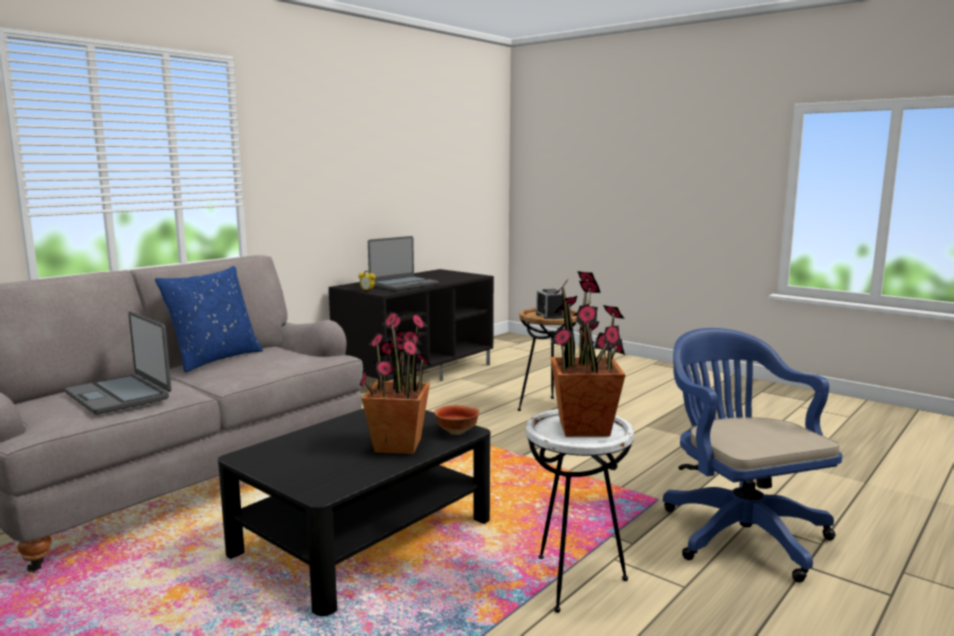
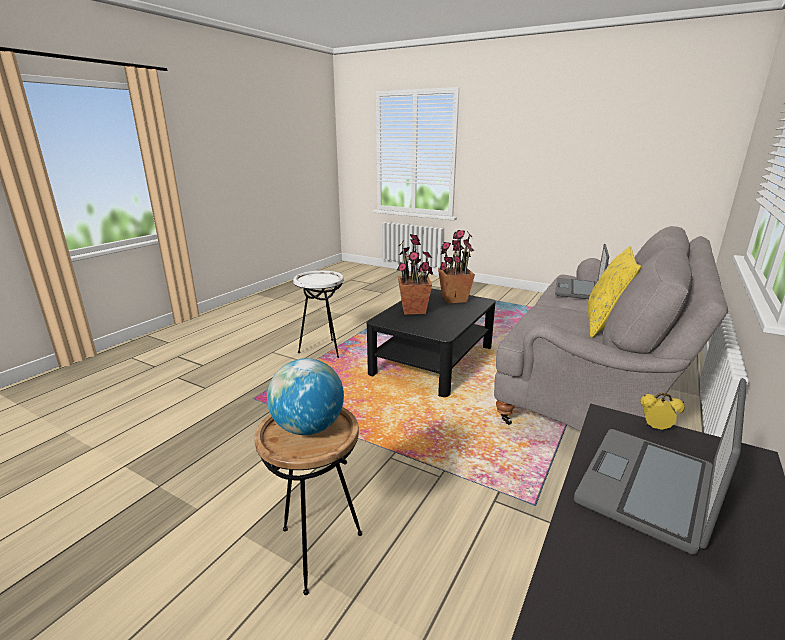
camera: 170 degrees right, 10 degrees up
laptop [65,311,171,415] -> laptop turned 105 degrees counterclockwise [555,244,609,299]
blue pillow [155,266,263,373] -> yellow pillow [588,246,641,338]
bowl [434,405,480,435] -> none
alarm clock [536,289,564,319] -> globe [267,358,344,435]
potted plant [551,271,625,437] -> potted plant moved to [438,230,475,303]
blue office chair [663,328,842,582] -> none

